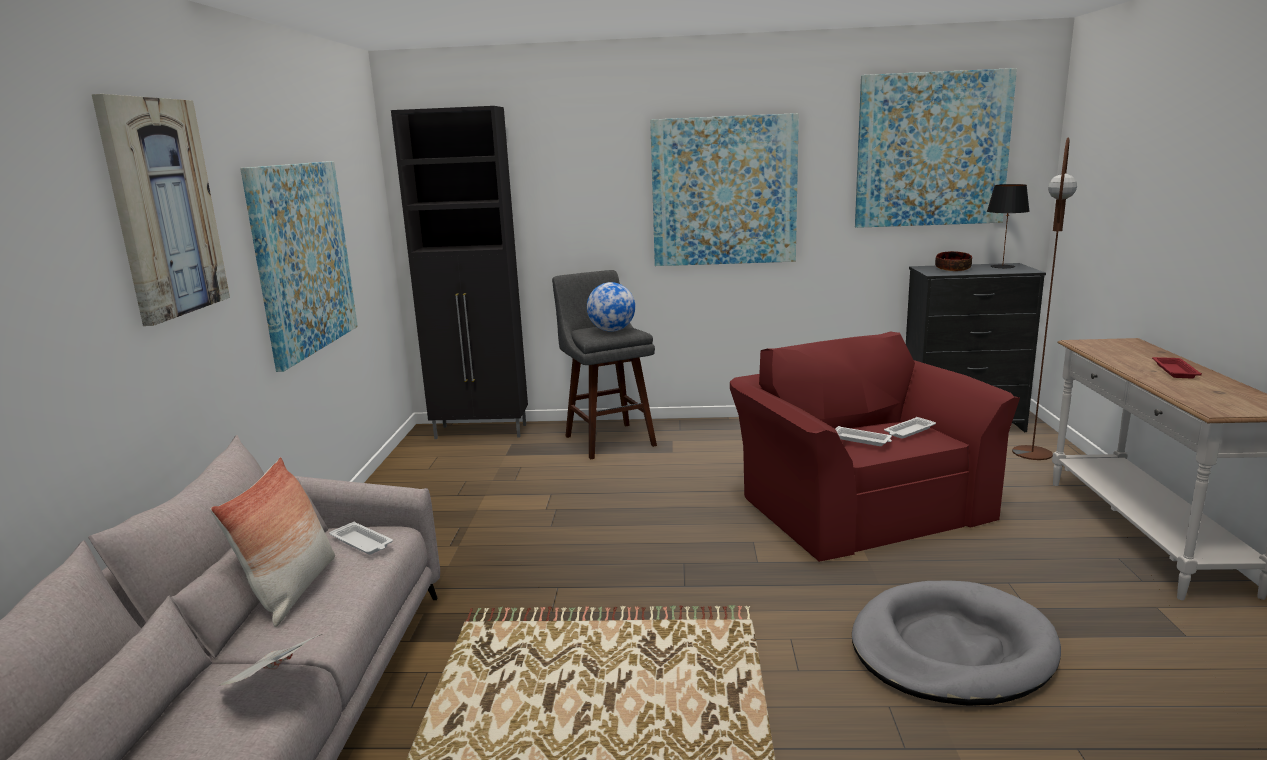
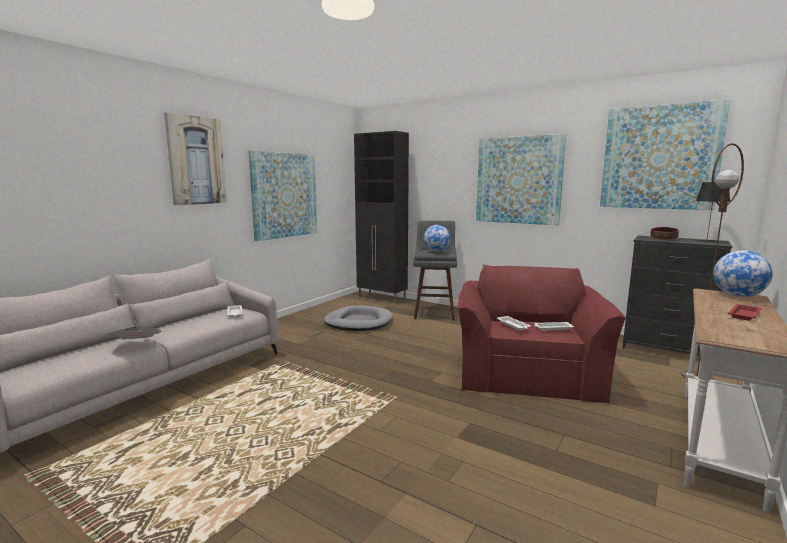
camera: 30 degrees right, 5 degrees down
pillow [210,457,335,627] -> none
grey dog bed [852,581,1061,706] -> grey dog bed moved to [324,305,393,331]
none -> globe [713,250,773,297]

